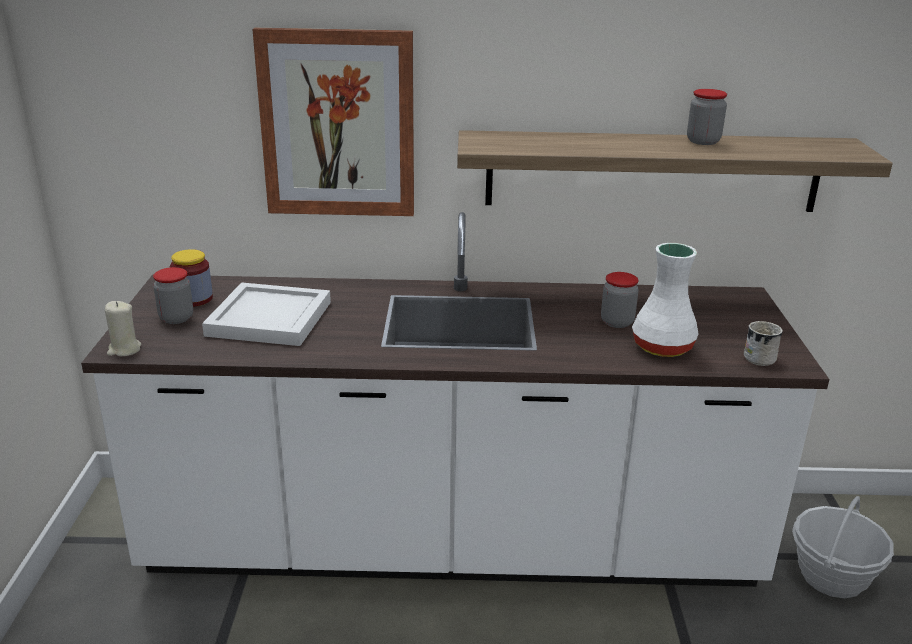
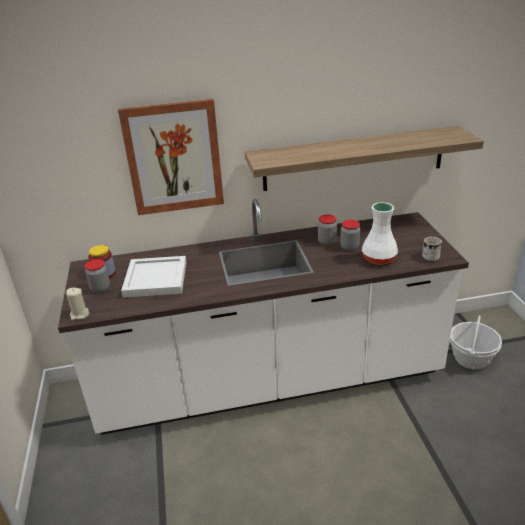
camera: 10 degrees left, 5 degrees up
jar [687,89,727,145] -> jar moved to [318,215,337,245]

